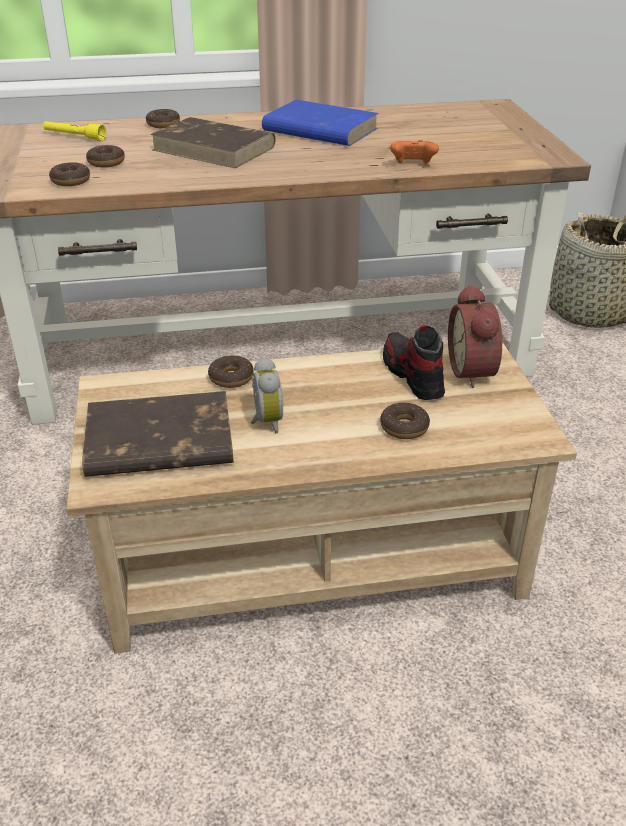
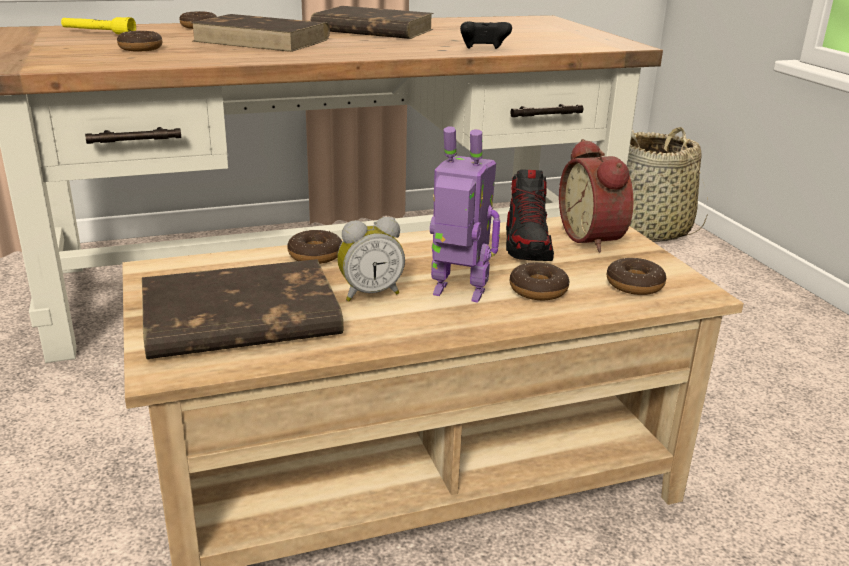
camera: 10 degrees left, 10 degrees down
donut [49,162,90,186] -> donut moved to [607,258,666,295]
alarm clock [251,357,283,433] -> alarm clock turned 90 degrees clockwise [337,217,405,301]
blue book [262,100,379,146] -> brown book [310,6,434,39]
shoe [383,325,445,400] -> shoe turned 150 degrees counterclockwise [506,169,554,261]
orange game controller [390,140,439,164] -> black game controller [460,22,512,49]
none -> toy robot [430,126,500,303]

